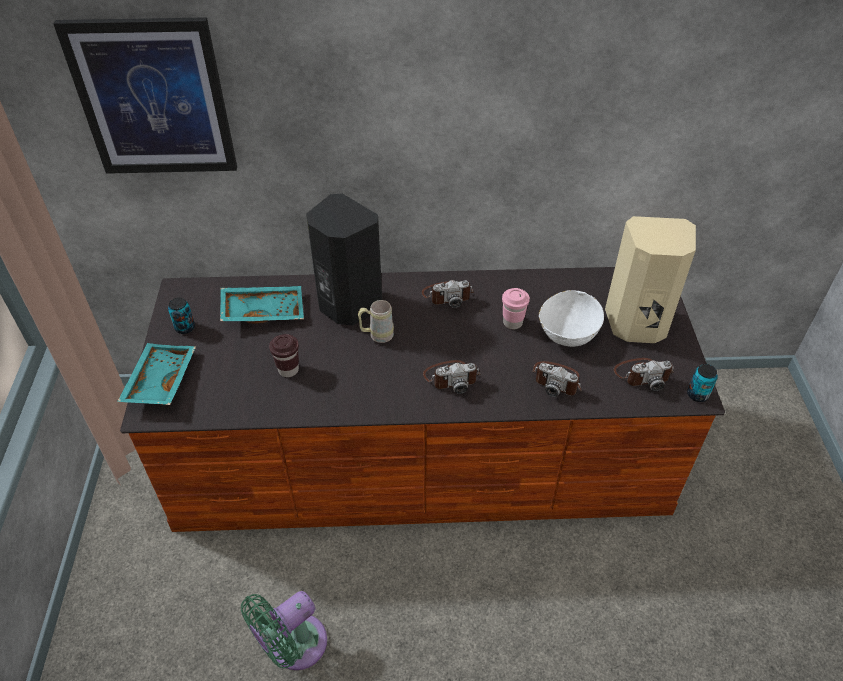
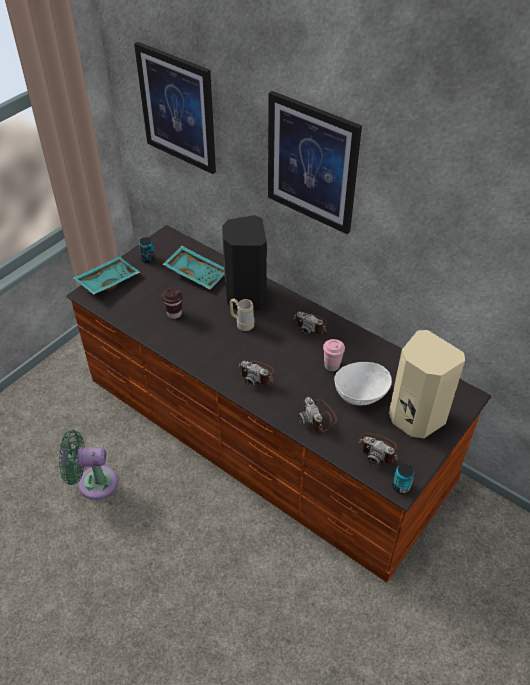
camera: 40 degrees right, 0 degrees up
none -> picture [268,91,362,234]

